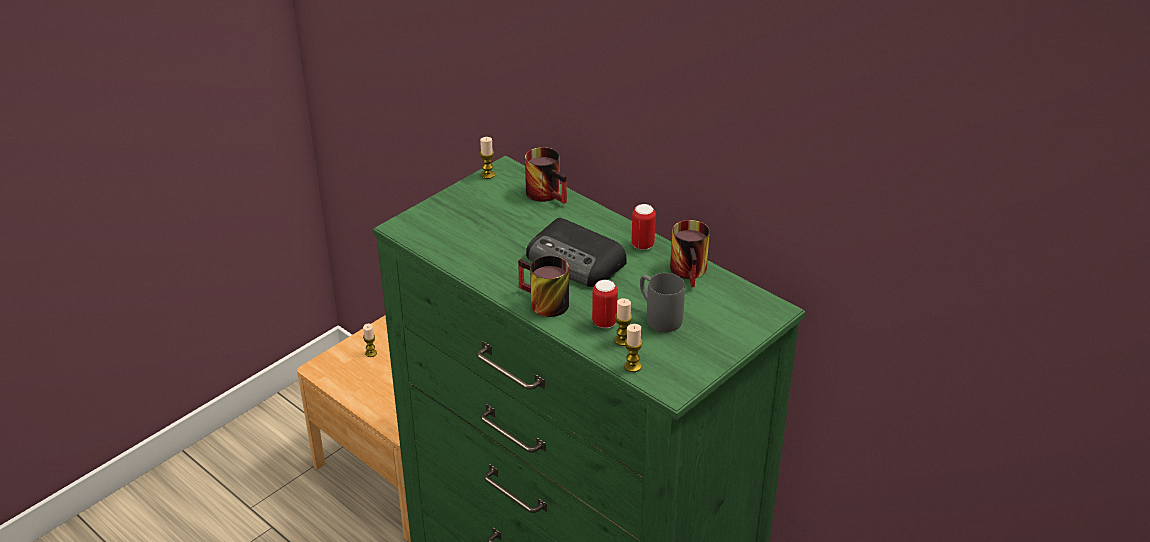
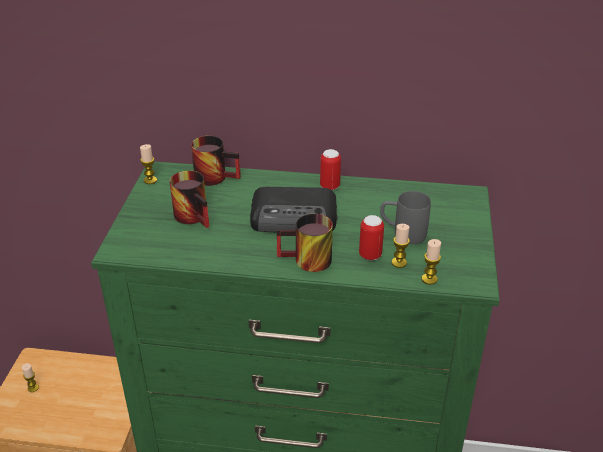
camera: 35 degrees left, 0 degrees up
mug [670,220,710,287] -> mug moved to [169,171,209,228]

